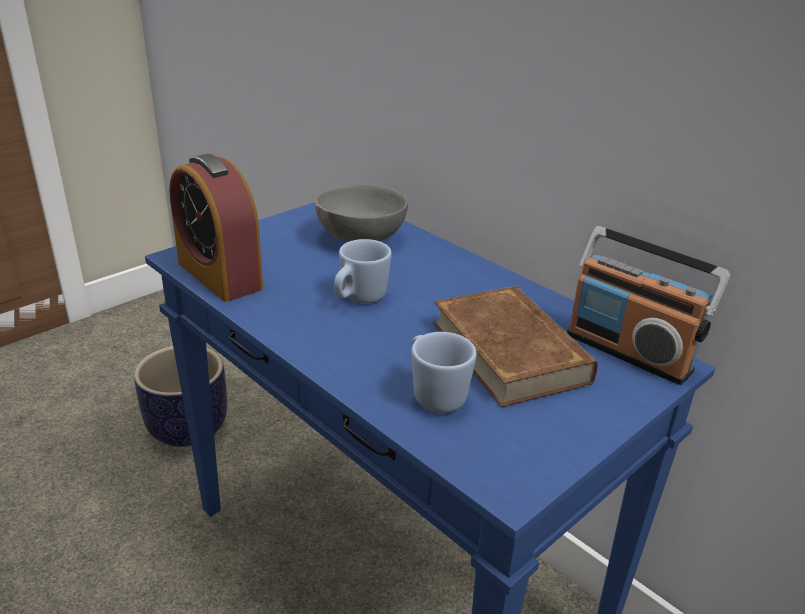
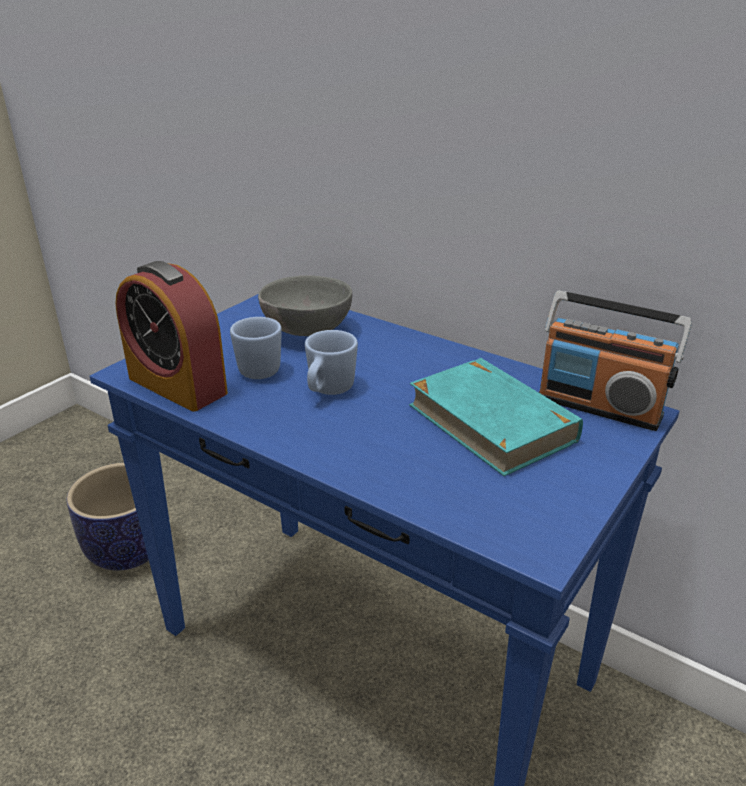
camera: 10 degrees left, 0 degrees up
blue mug [411,332,477,413] -> blue mug moved to [230,317,282,379]
brown book [433,286,598,407] -> turquoise book [409,358,583,476]

